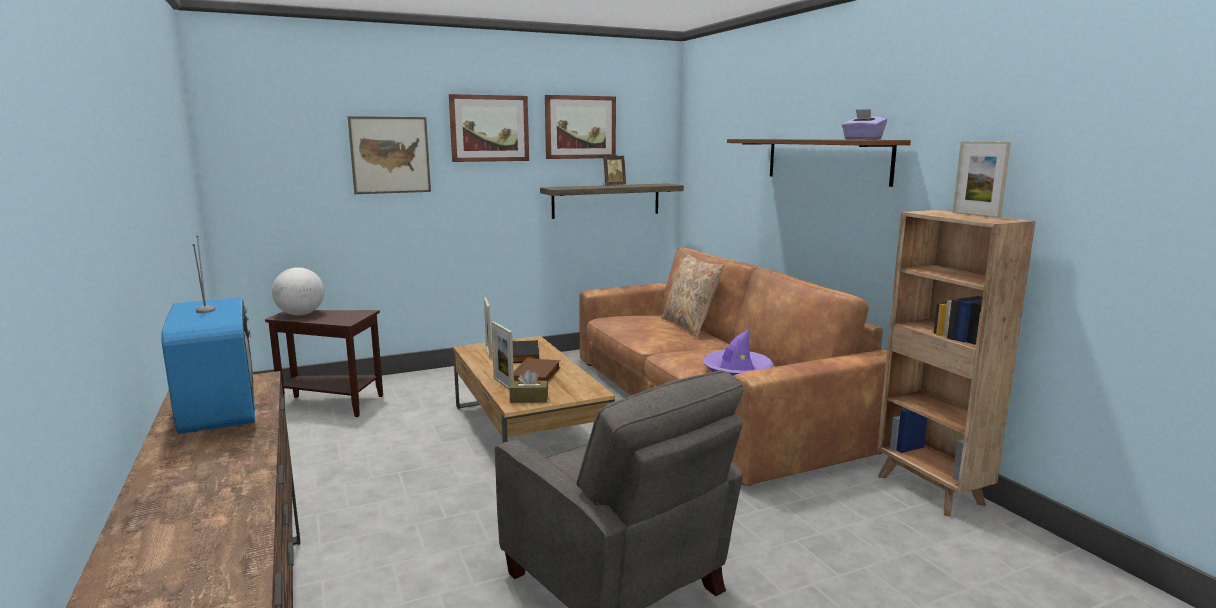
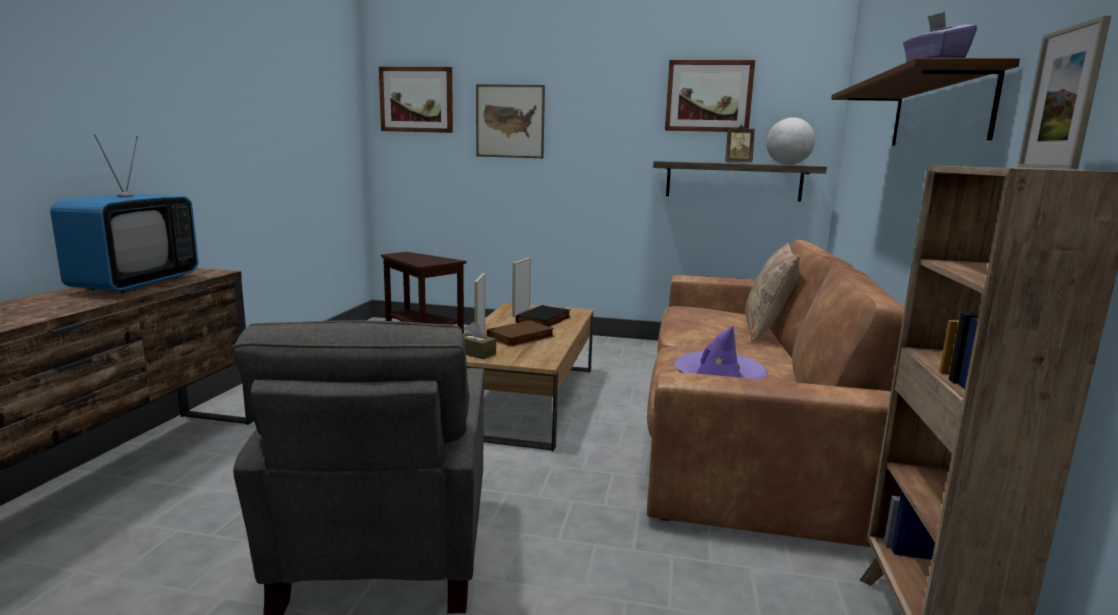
camera: 35 degrees right, 0 degrees up
globe [272,267,324,315] -> globe moved to [766,118,815,165]
picture [449,94,529,162] -> picture moved to [379,67,453,133]

